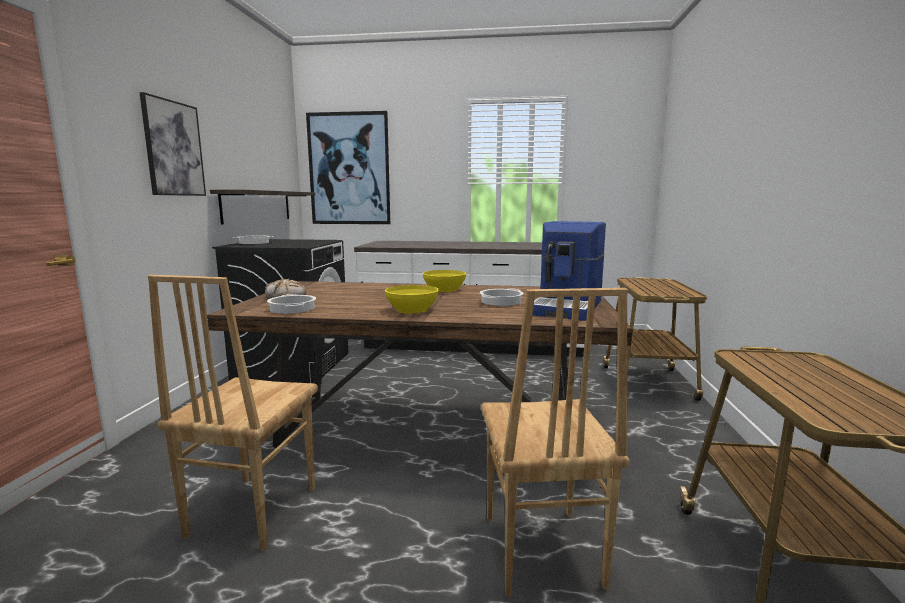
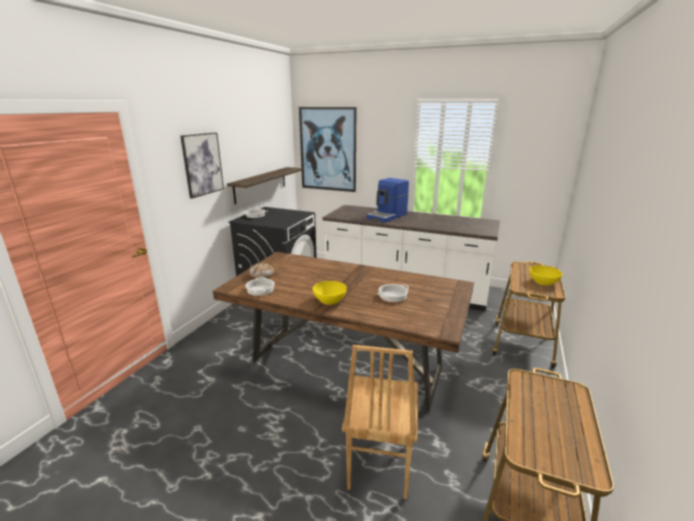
camera: 15 degrees right, 10 degrees up
brown chair [148,275,318,551] -> none
yellow bowl [423,270,466,292] -> yellow bowl moved to [529,266,563,286]
coffee machine [533,221,606,321] -> coffee machine moved to [367,178,409,223]

